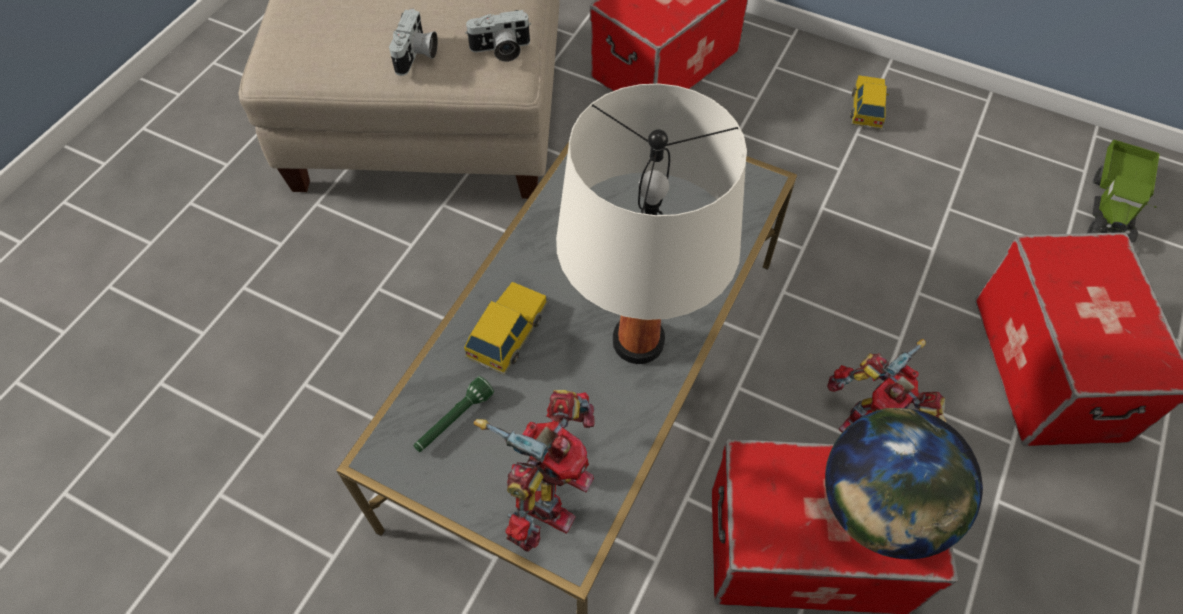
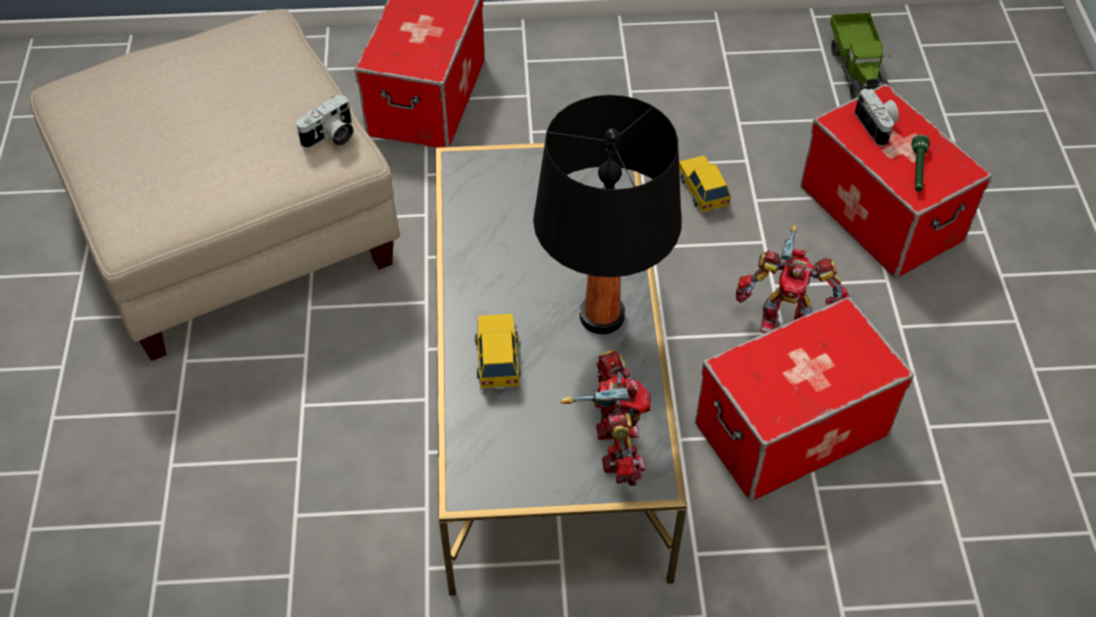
camera: 30 degrees left, 5 degrees down
camera [389,9,438,76] -> camera moved to [855,89,899,147]
green flashlight [414,376,494,452] -> green flashlight moved to [912,135,930,192]
white table lamp [556,84,747,364] -> black table lamp [533,95,682,334]
globe [825,408,983,559] -> none
toy car [850,75,889,129] -> toy car moved to [679,155,731,213]

